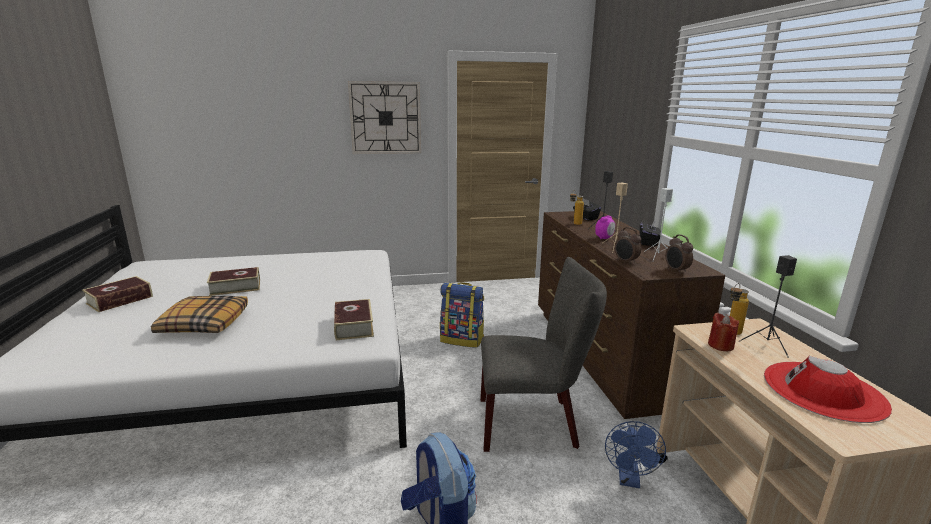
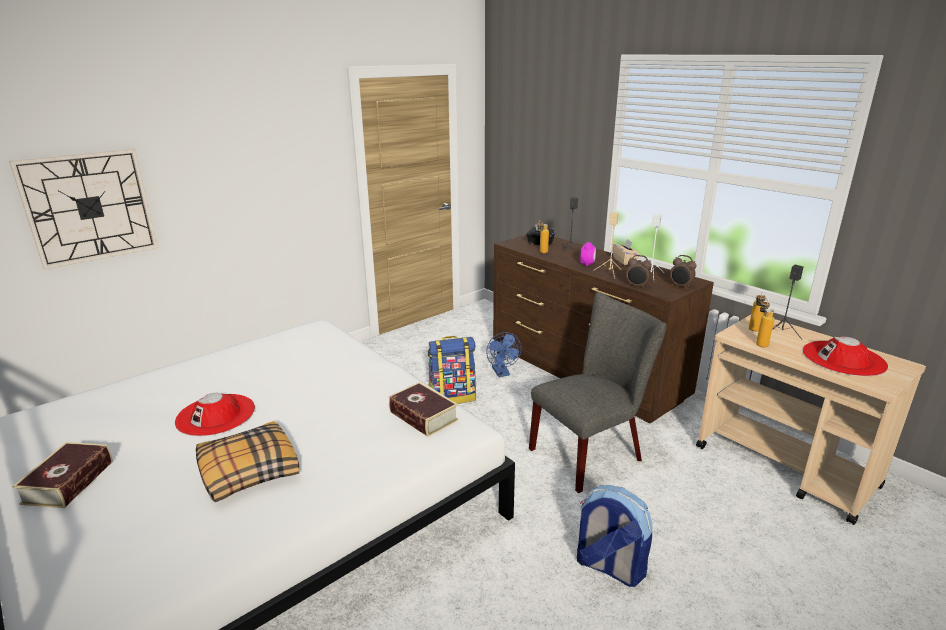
camera: 30 degrees left, 5 degrees up
book [207,267,260,296] -> red hat [175,393,255,436]
wall clock [348,81,421,154] -> wall clock moved to [9,149,158,270]
blue fan [605,421,666,488] -> blue fan moved to [486,332,521,377]
black tissue box [640,220,661,246] -> beige tissue box [612,239,640,265]
red candle [708,312,739,351] -> bottle [756,298,774,347]

